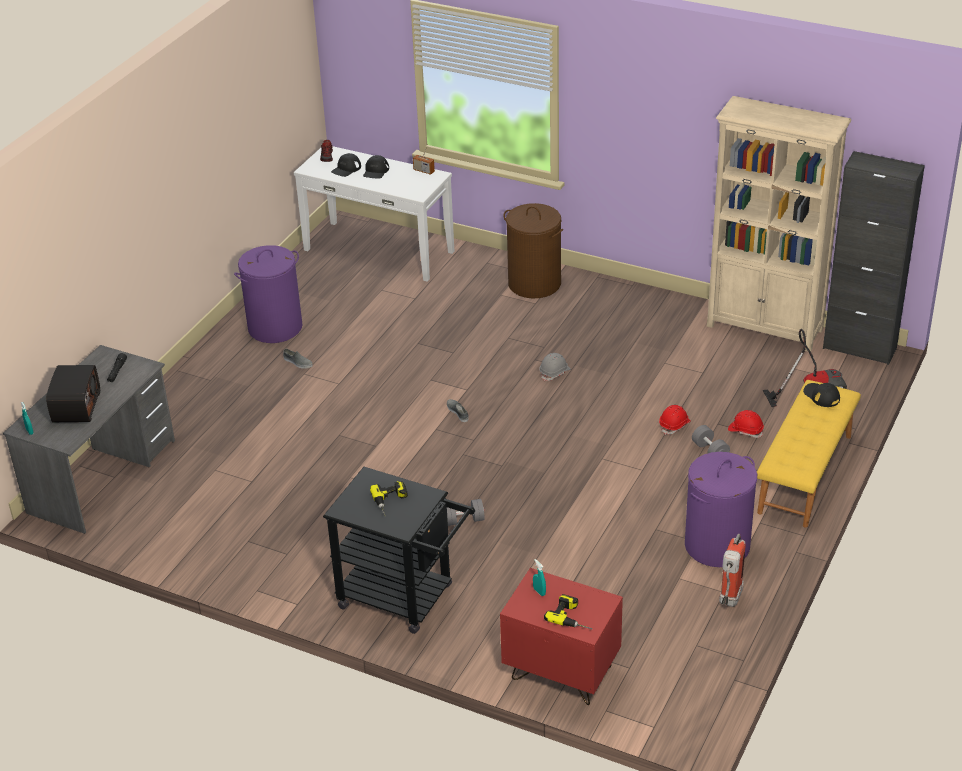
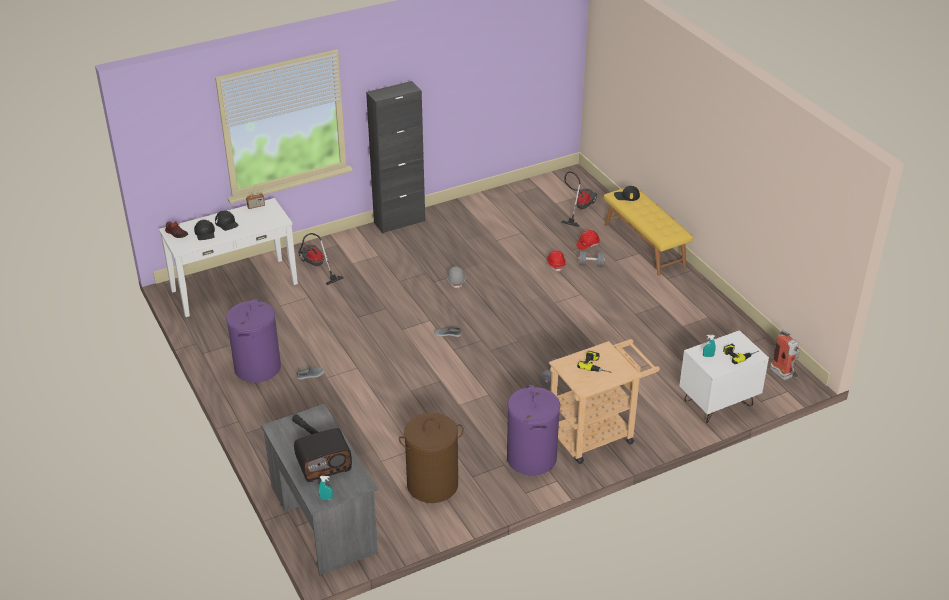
camera: 55 degrees left, 0 degrees up
radio [46,365,100,422] -> radio turned 120 degrees clockwise [294,428,352,482]
black cart [323,467,475,634] -> beige cart [549,339,660,464]
red nightstand [500,568,623,705] -> white nightstand [679,330,769,423]
brown laundry basket [504,203,563,298] -> brown laundry basket moved to [399,413,464,503]
purple laundry basket [685,452,757,567] -> purple laundry basket moved to [507,385,560,475]
beige bookcase [707,96,851,352] -> none
fire extinguisher [719,534,746,607] -> fire extinguisher moved to [770,330,800,380]
black cabinet [823,151,925,365] -> black cabinet moved to [366,81,425,234]
none -> vacuum cleaner [298,233,344,285]

